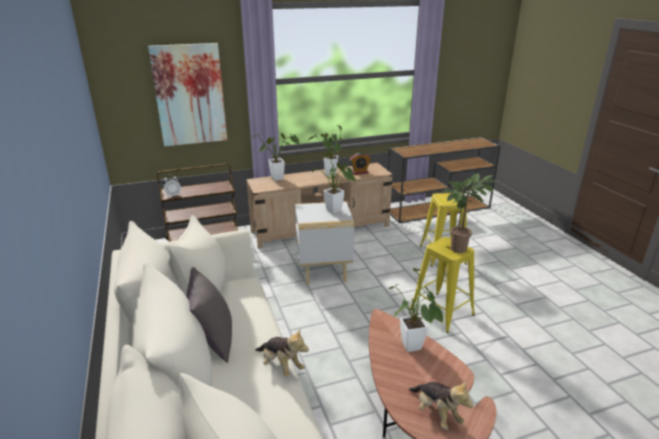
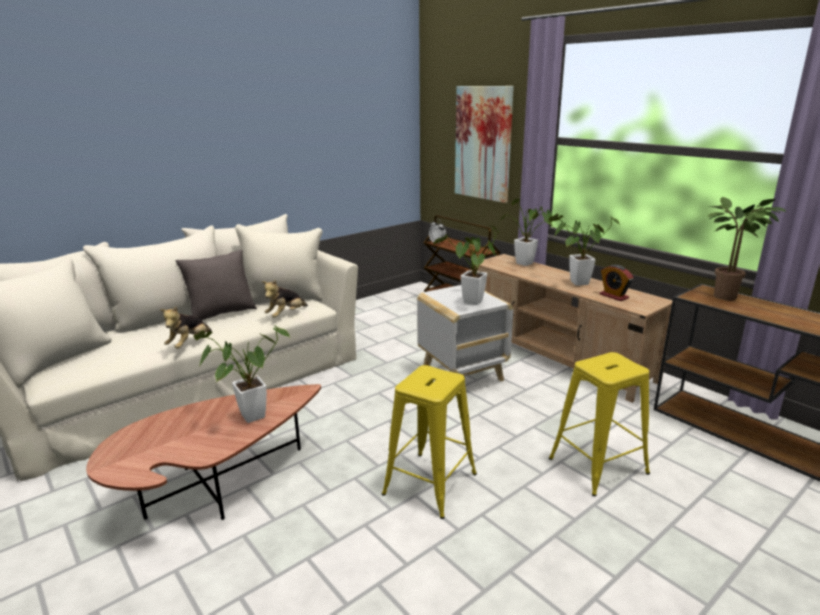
camera: 70 degrees right, 5 degrees down
plush toy [409,381,474,430] -> plush toy moved to [262,280,308,318]
potted plant [443,173,496,253] -> potted plant moved to [707,197,786,300]

